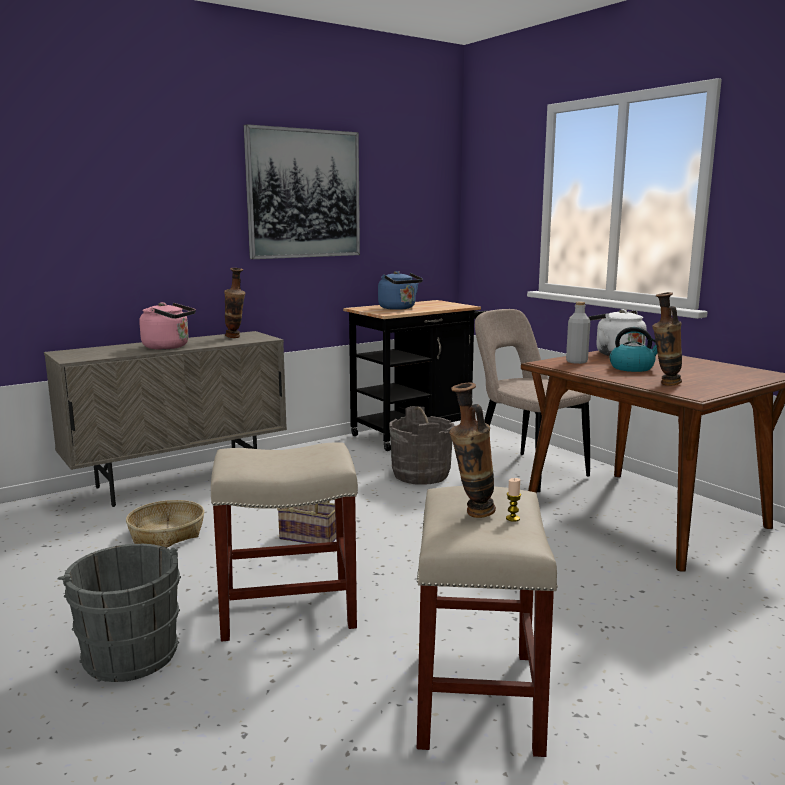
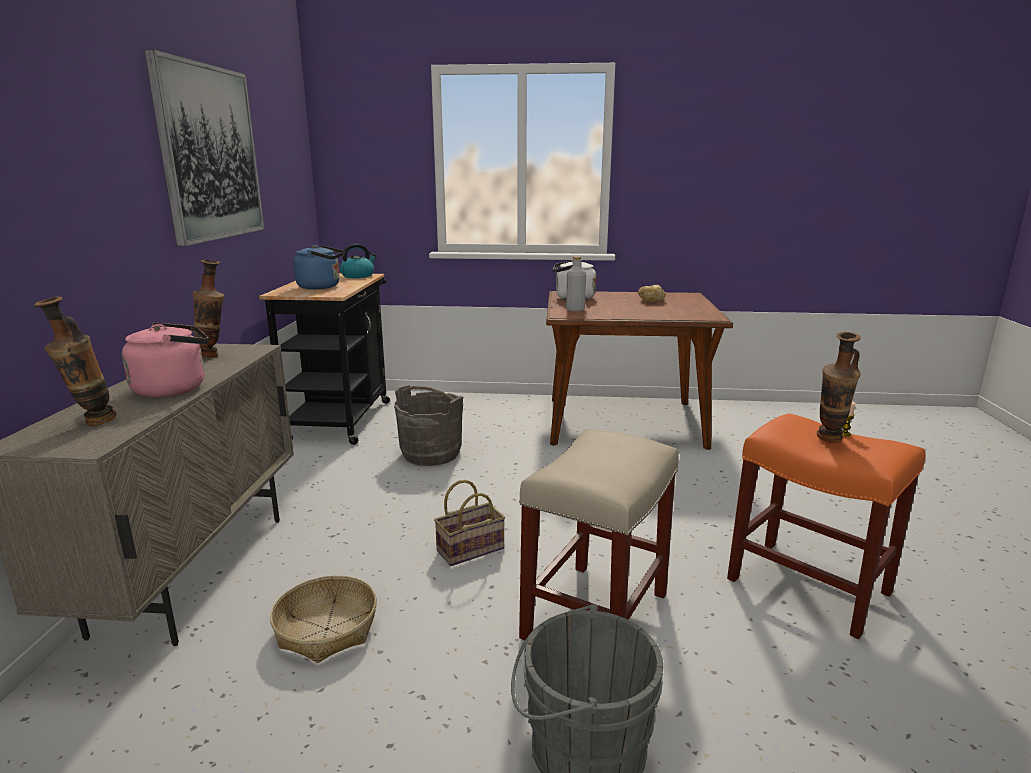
camera: 50 degrees left, 5 degrees up
beige stool [417,486,558,757] -> orange stool [727,413,926,639]
beige chair [475,309,591,492] -> none
kettle [610,327,658,372] -> kettle moved to [340,244,377,278]
vase [652,292,682,385] -> vase moved to [34,296,116,426]
none -> bread [638,285,666,302]

